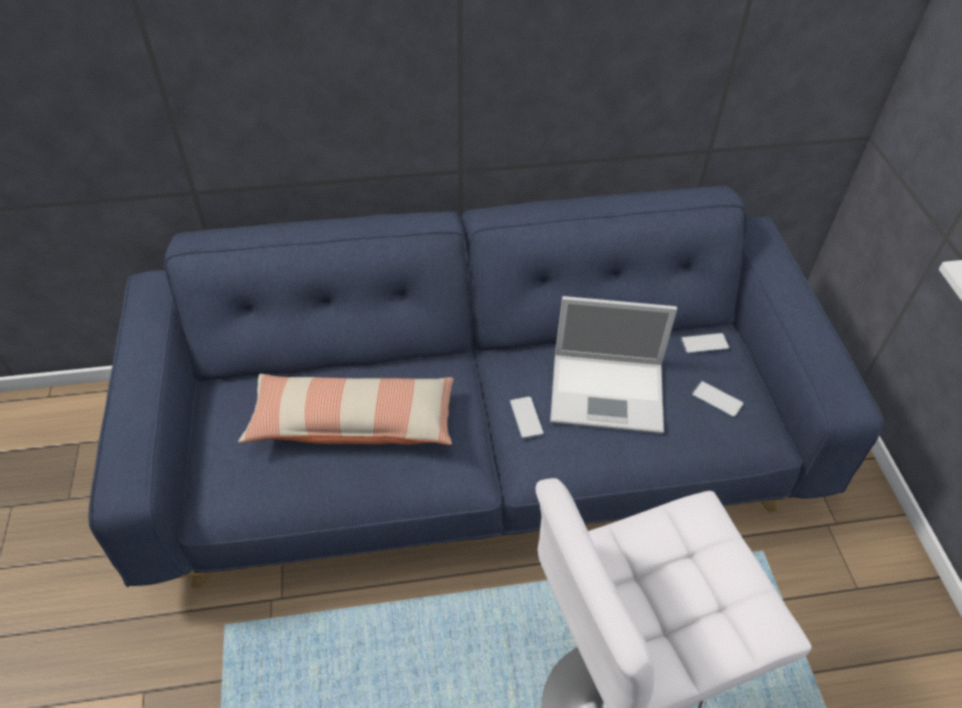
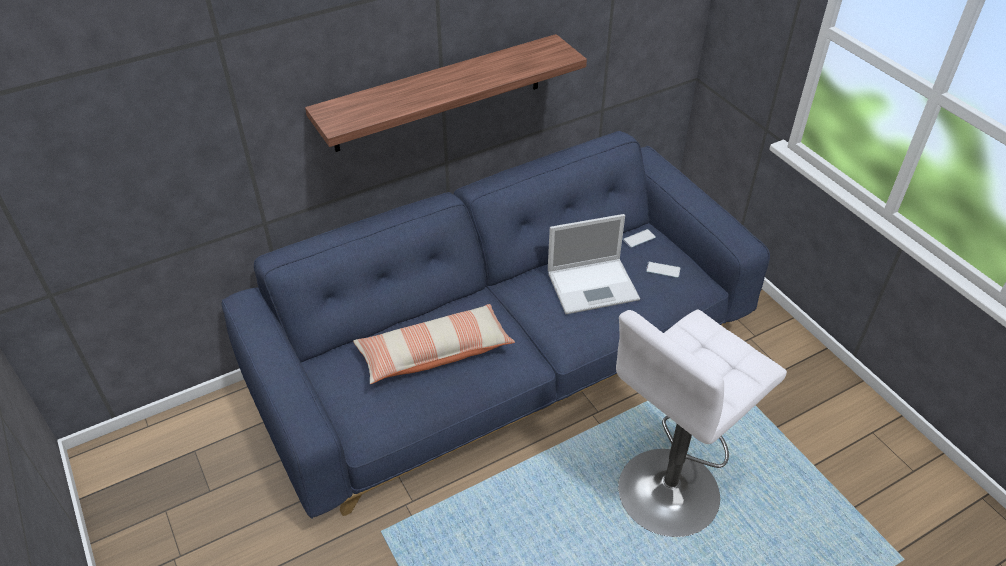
camera: 20 degrees left, 5 degrees down
phone [510,396,544,439] -> none
none -> shelf [305,34,587,152]

